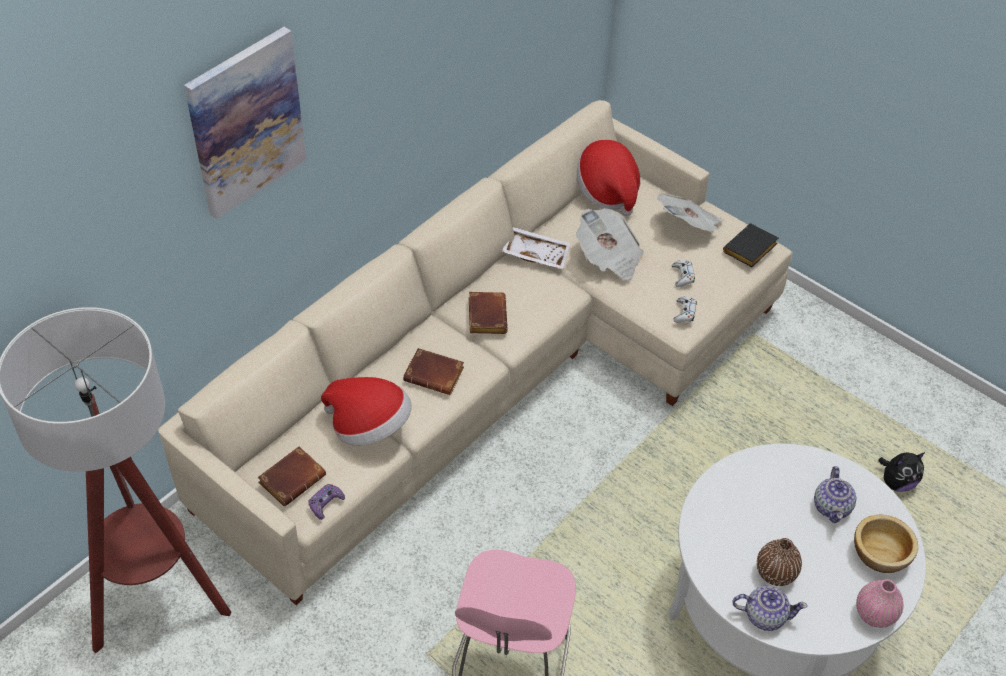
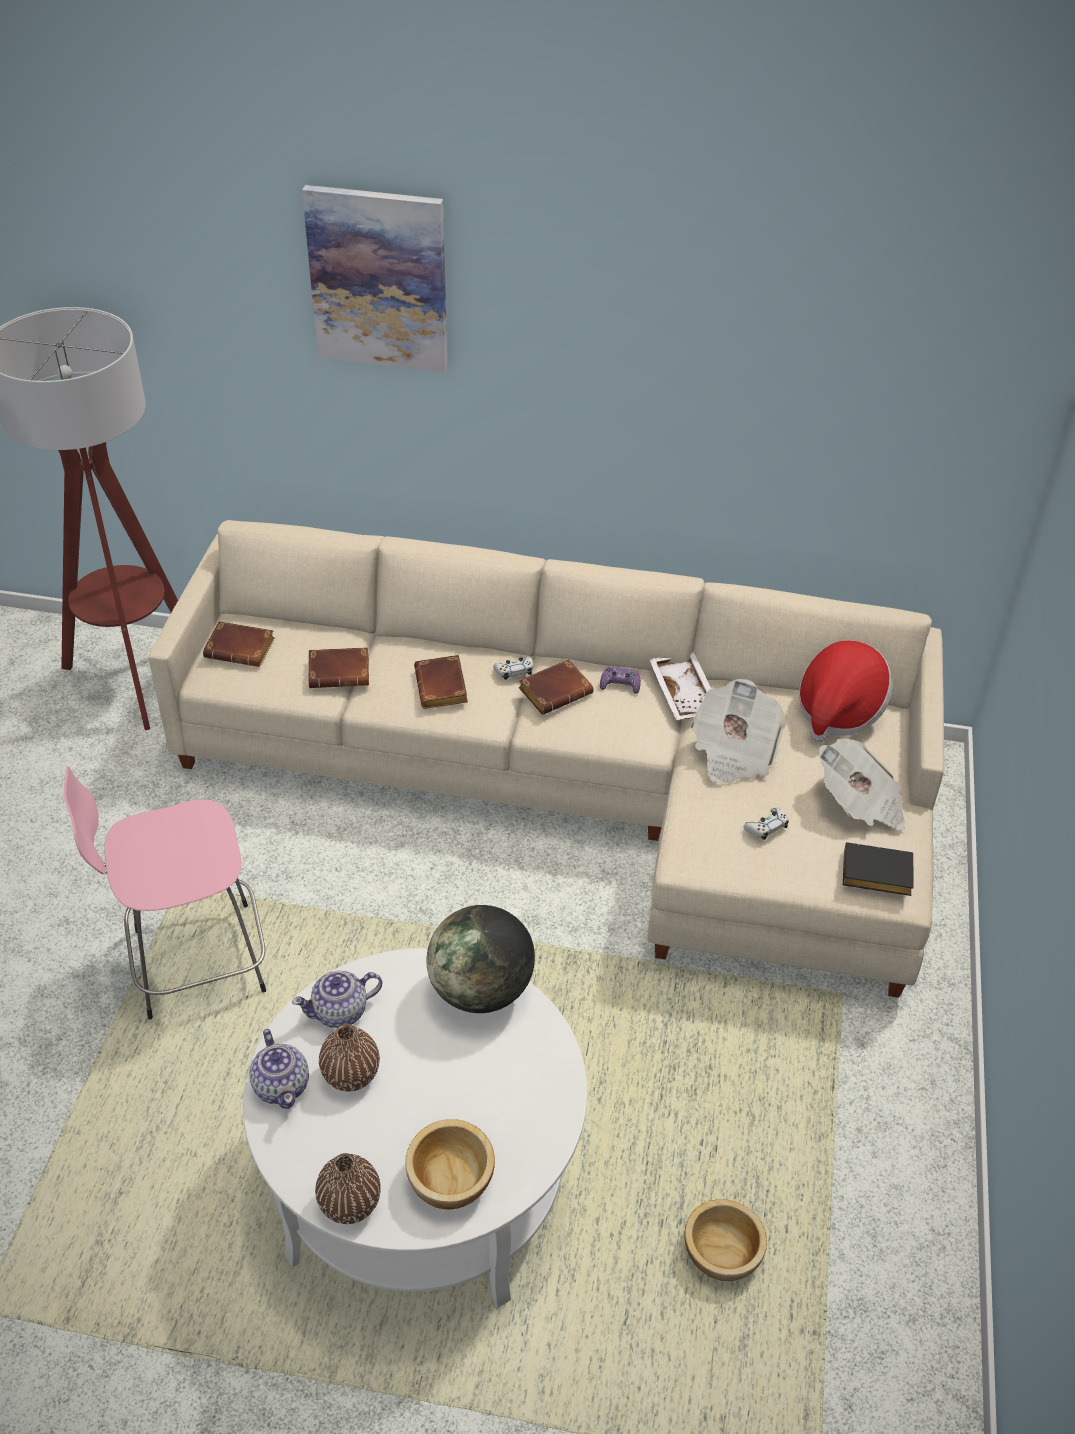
camera: 60 degrees right, 5 degrees down
purple game controller [308,484,345,520] -> purple game controller moved to [600,667,641,694]
hat [321,377,412,446] -> brown book [308,647,369,688]
white game controller [673,296,697,323] -> white game controller moved to [493,657,533,680]
teapot [814,466,856,523] -> teapot moved to [292,970,382,1028]
pink vase [856,579,903,628] -> brown vase [315,1153,381,1224]
plush toy [878,452,925,492] -> bowl [684,1199,767,1281]
none -> globe [427,905,535,1013]

